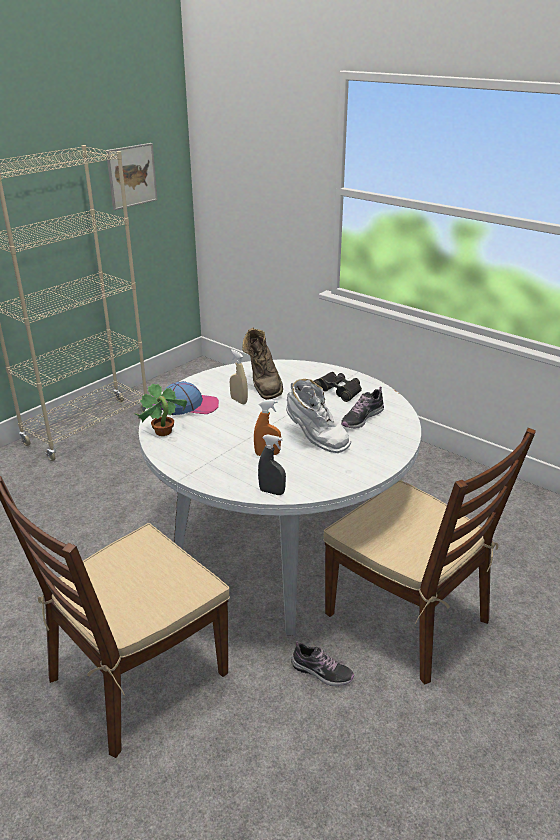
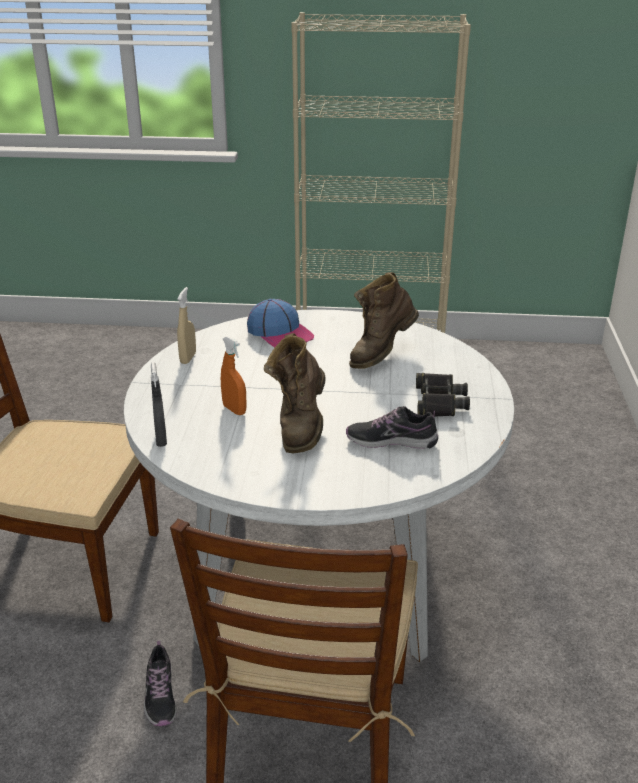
camera: 55 degrees right, 0 degrees up
picture [106,143,158,210] -> none
potted plant [134,383,187,436] -> none
beige spray bottle [230,349,248,404] -> beige spray bottle moved to [177,287,196,364]
white boot [286,379,351,453] -> brown boot [264,333,325,453]

